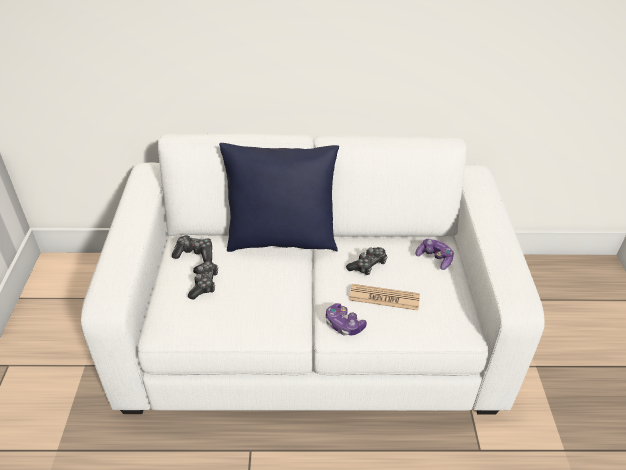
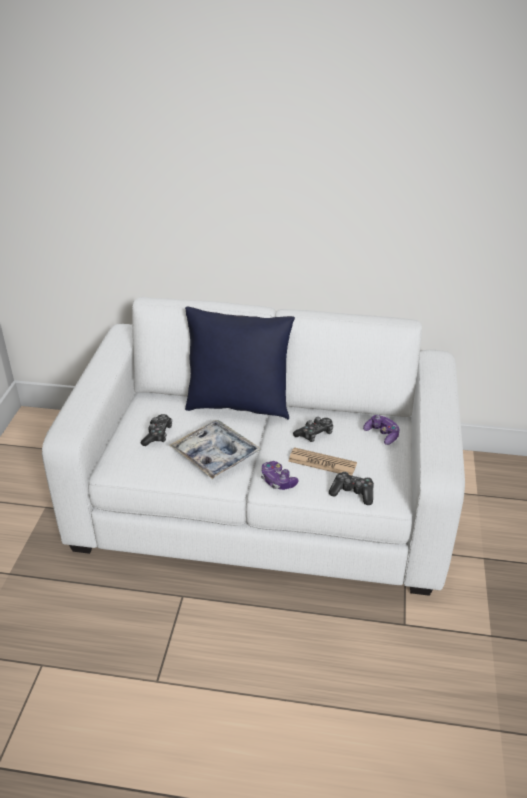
camera: 10 degrees right, 5 degrees down
game controller [172,235,212,262] -> game controller moved to [329,472,374,505]
none -> tray [169,420,262,479]

